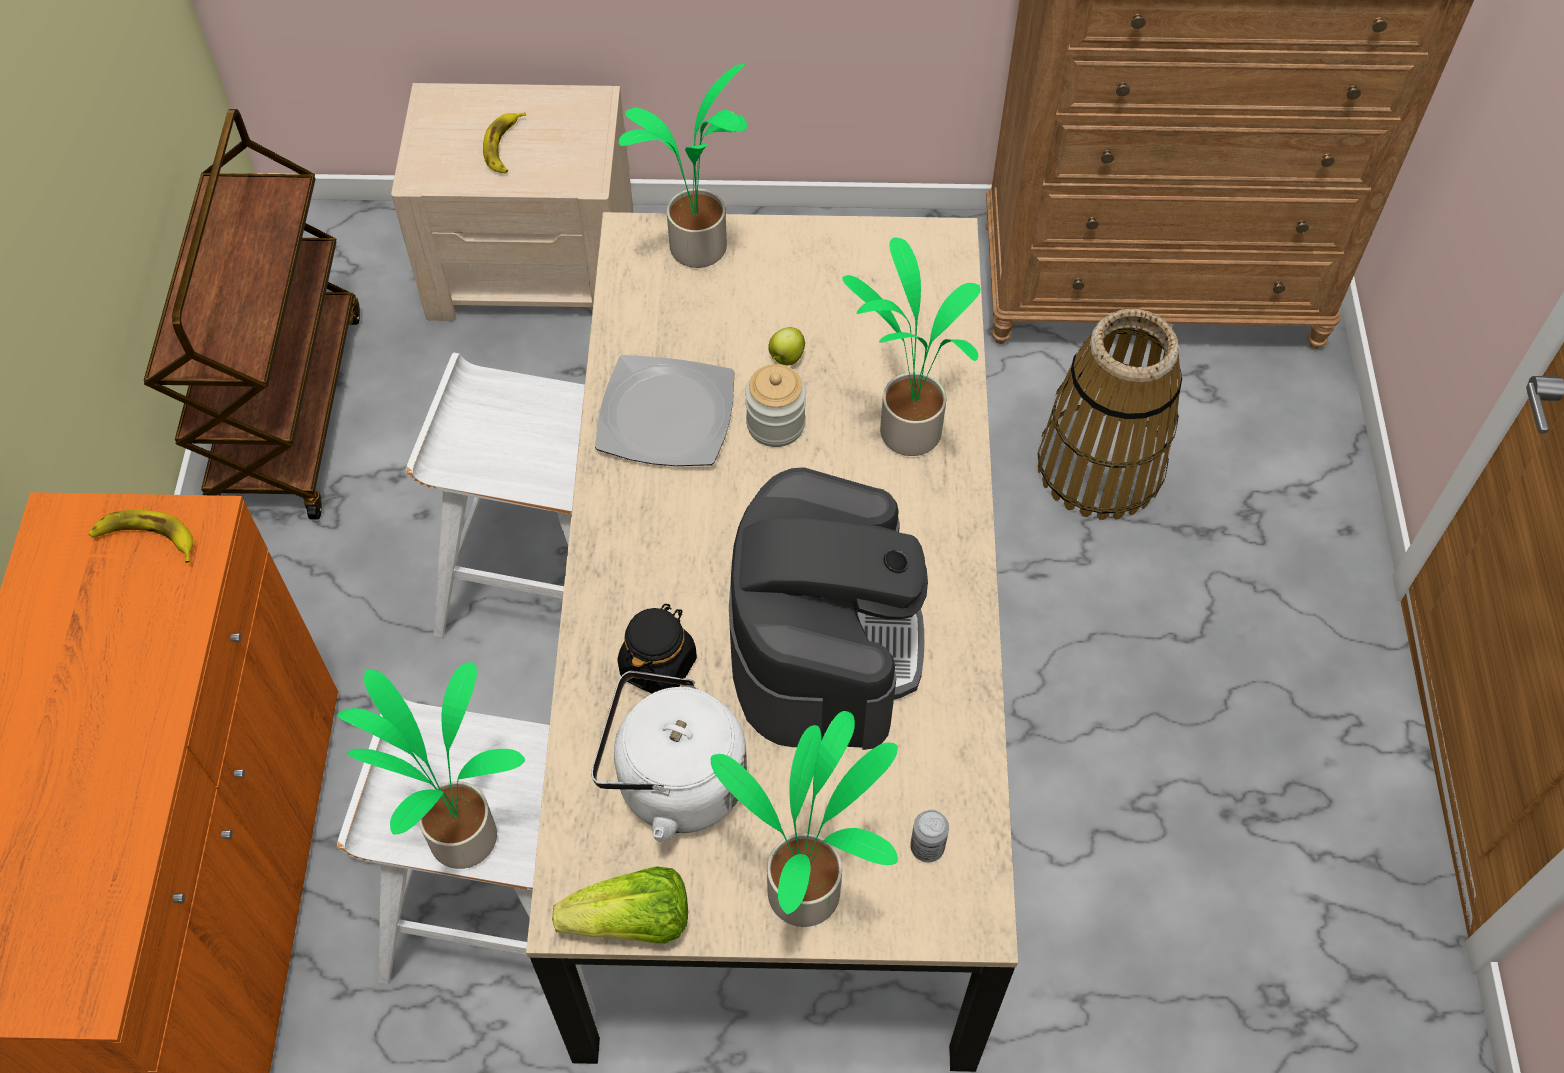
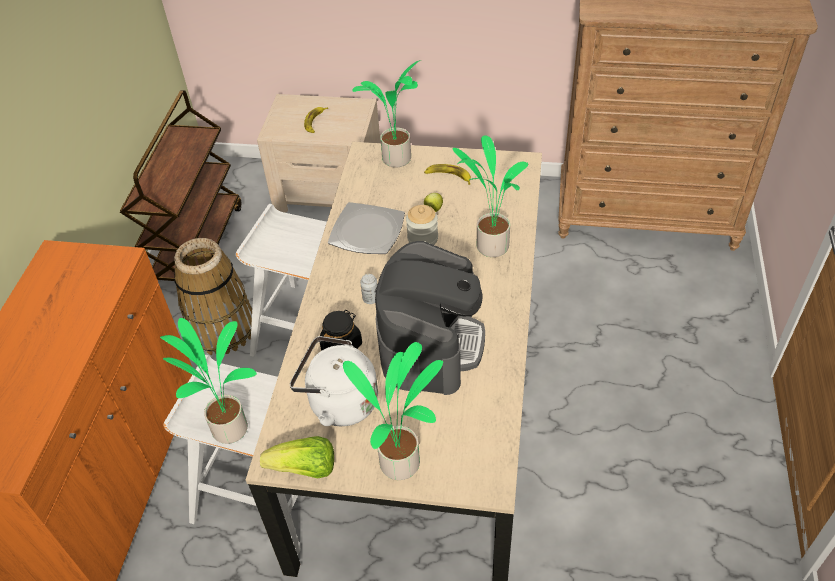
camera: 10 degrees right, 10 degrees down
banana [89,510,193,563] -> banana moved to [424,164,471,185]
can [910,810,949,862] -> can moved to [360,274,378,304]
basket [1038,309,1182,520] -> basket moved to [174,238,252,355]

